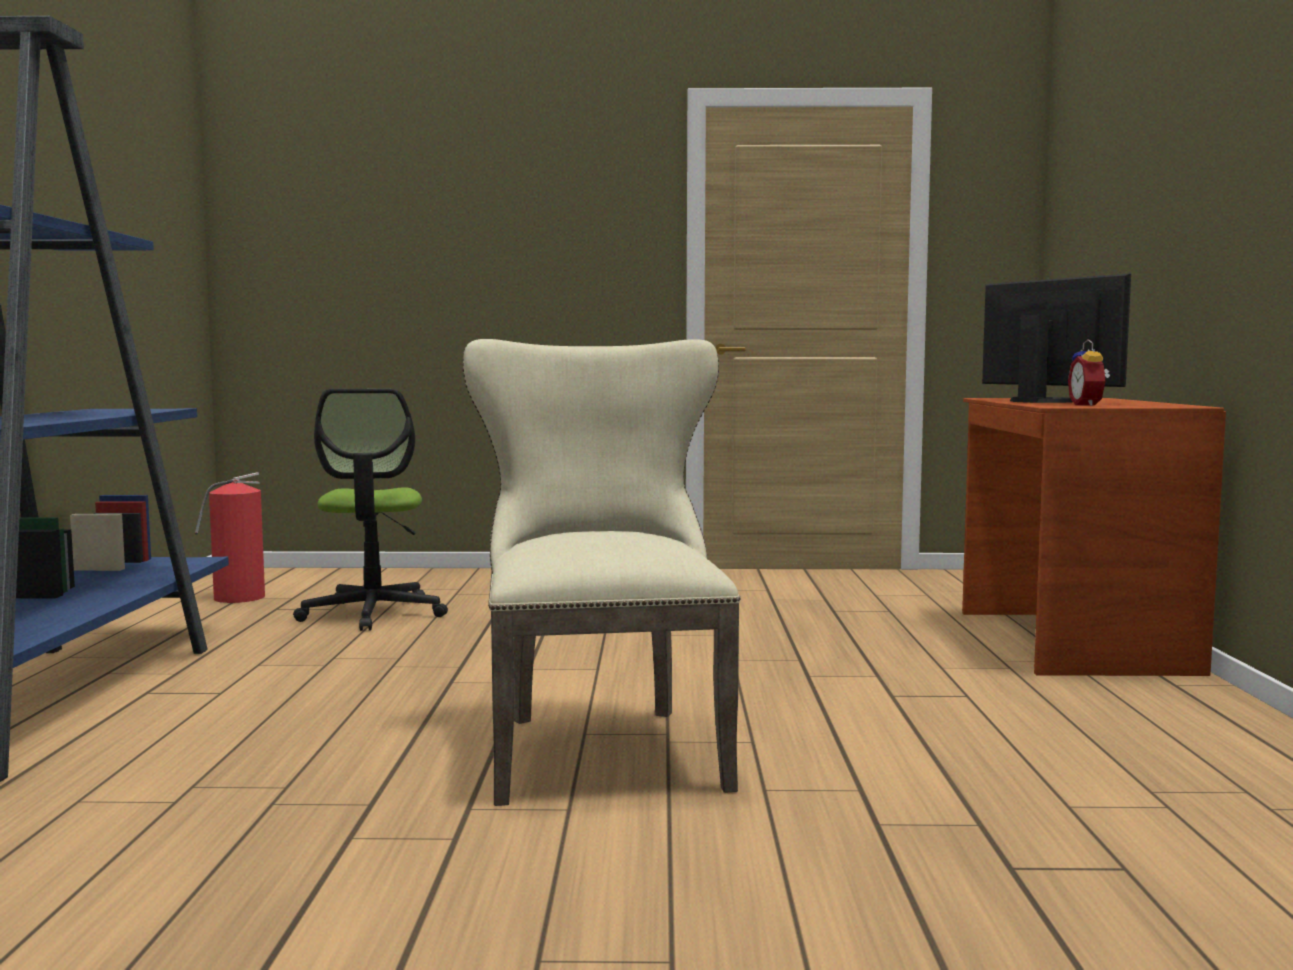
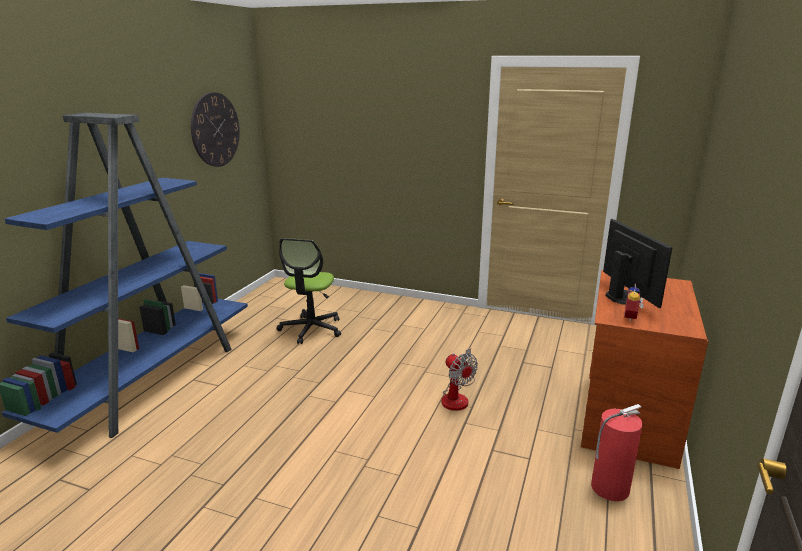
camera: 20 degrees right, 15 degrees up
fire extinguisher [195,473,265,603] -> fire extinguisher moved to [591,404,643,501]
beige chair [462,339,740,806] -> none
none -> wall clock [191,92,240,167]
none -> fan [441,348,478,411]

